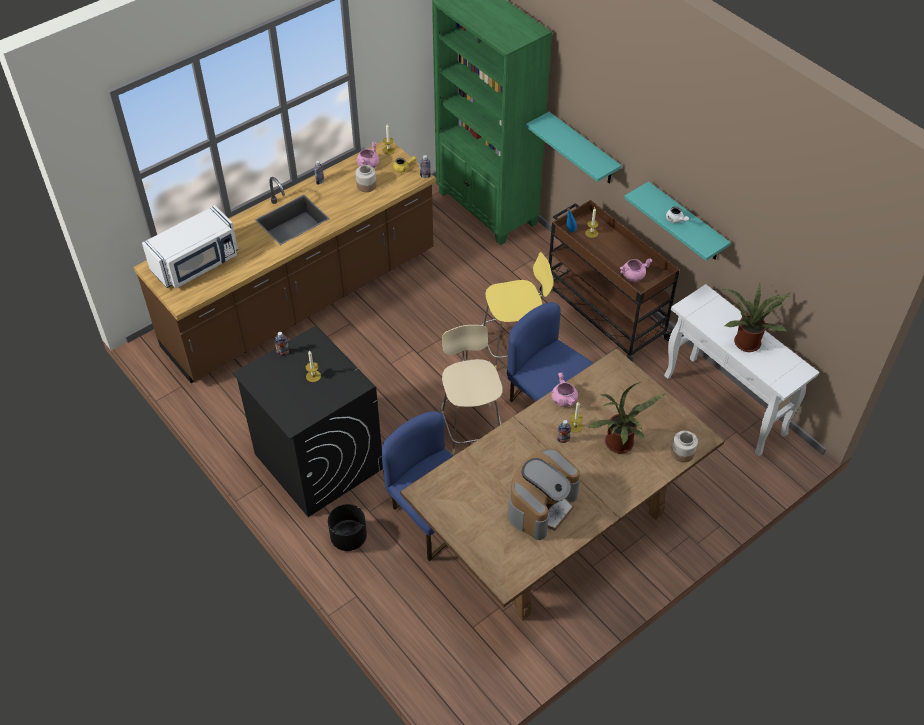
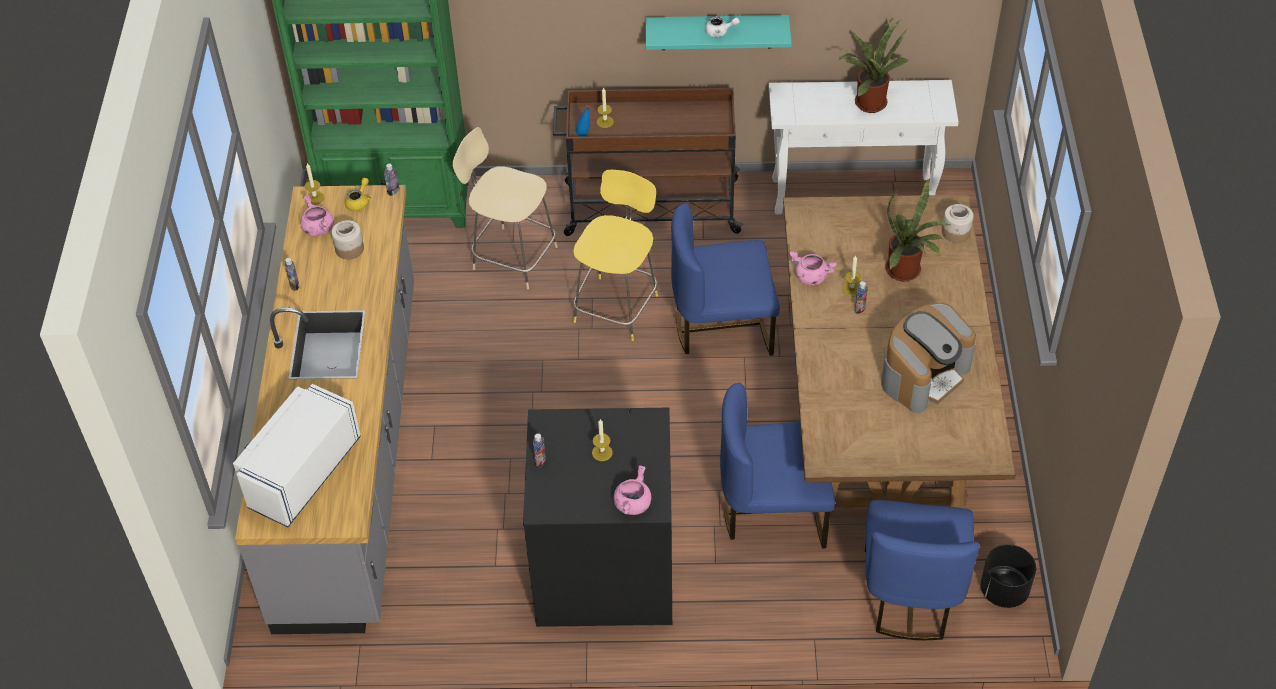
camera: 50 degrees left, 0 degrees up
brown counter [134,141,436,383] -> grey counter [235,185,414,634]
white microwave [142,205,238,288] -> white microwave turned 150 degrees counterclockwise [233,384,361,527]
black planter [328,504,367,551] -> black planter moved to [981,544,1036,608]
beige stool [441,325,503,454] -> beige stool moved to [453,127,558,289]
coffee machine [508,448,580,540] -> coffee machine turned 60 degrees clockwise [881,302,976,413]
turquoise shelf [526,112,621,184] -> none
pink cooking pot [620,258,652,282] -> pink cooking pot moved to [614,465,651,515]
none -> blue chair [865,500,980,640]

